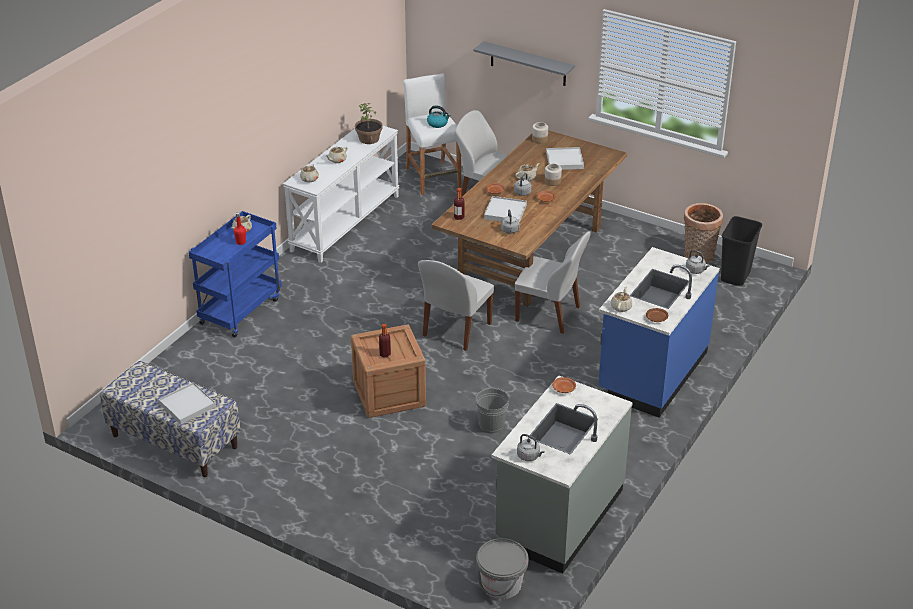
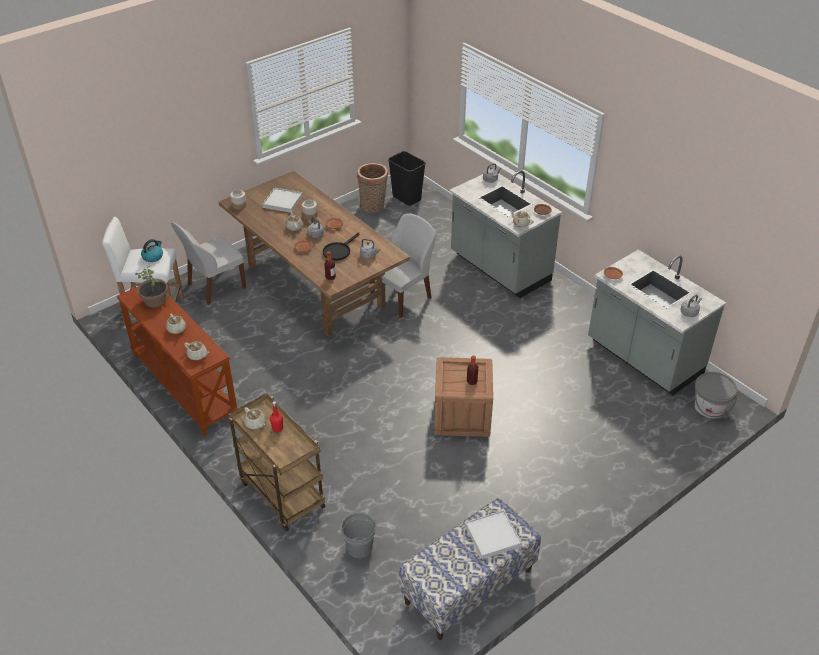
camera: 70 degrees left, 5 degrees up
blue cart [189,211,282,338] -> brown cart [228,393,325,531]
white console table [283,125,400,263] -> brown console table [117,287,238,436]
white chair [418,260,494,351] -> none
grey shelf [473,41,575,86] -> none
grey bucket [476,387,509,434] -> grey bucket moved to [339,512,377,558]
white tray [484,196,527,222] -> black frying pan [323,233,360,261]
blue counter [598,247,720,418] -> grey counter [450,171,562,298]

